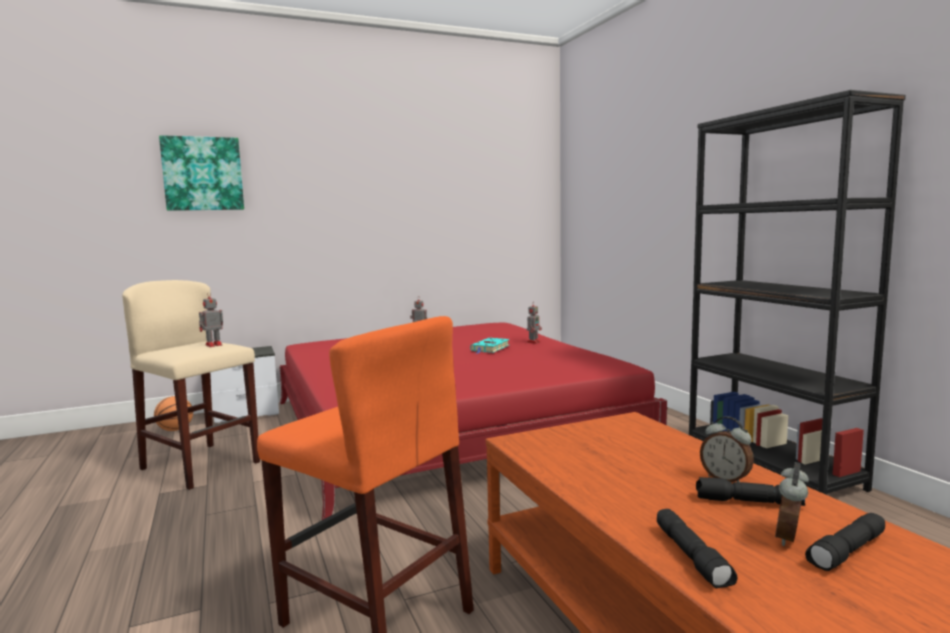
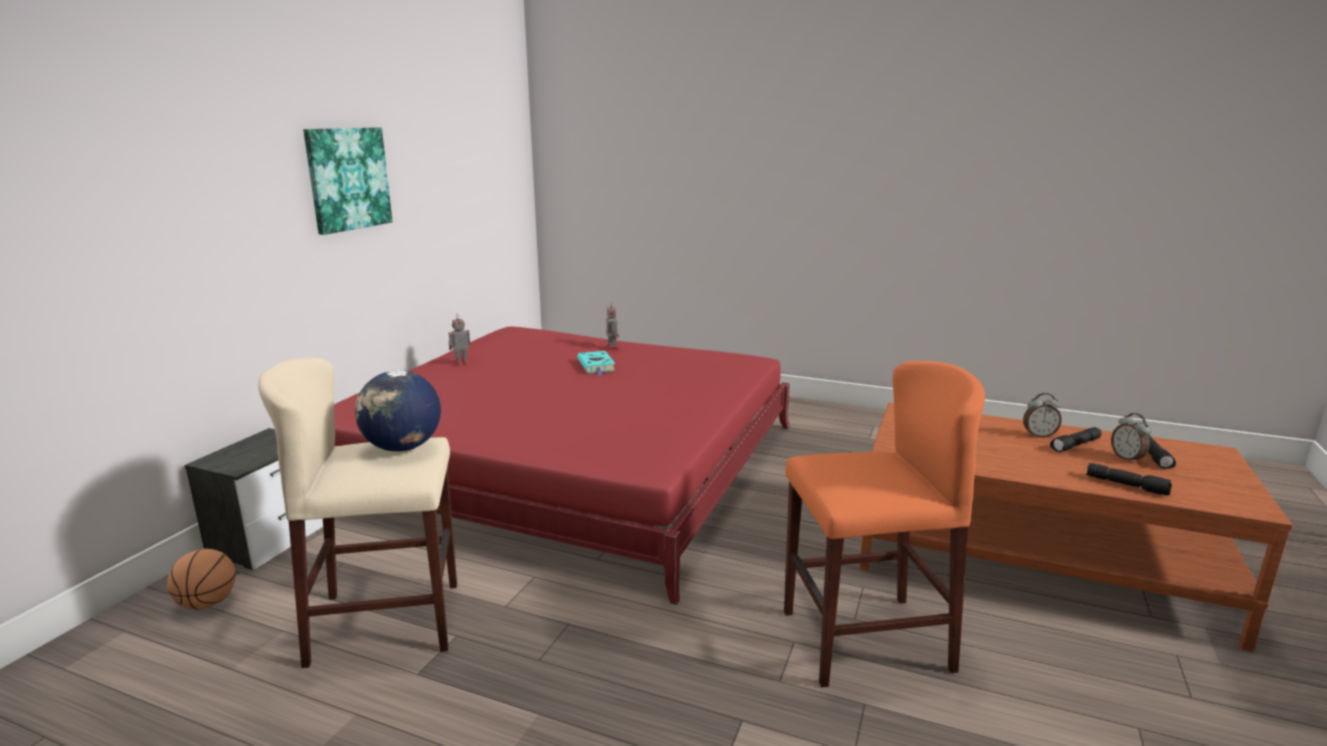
camera: 45 degrees left, 10 degrees up
picture [159,135,244,211] -> picture moved to [303,127,393,235]
toy robot [199,292,223,347] -> globe [355,370,441,452]
black bookcase [689,90,906,494] -> none

